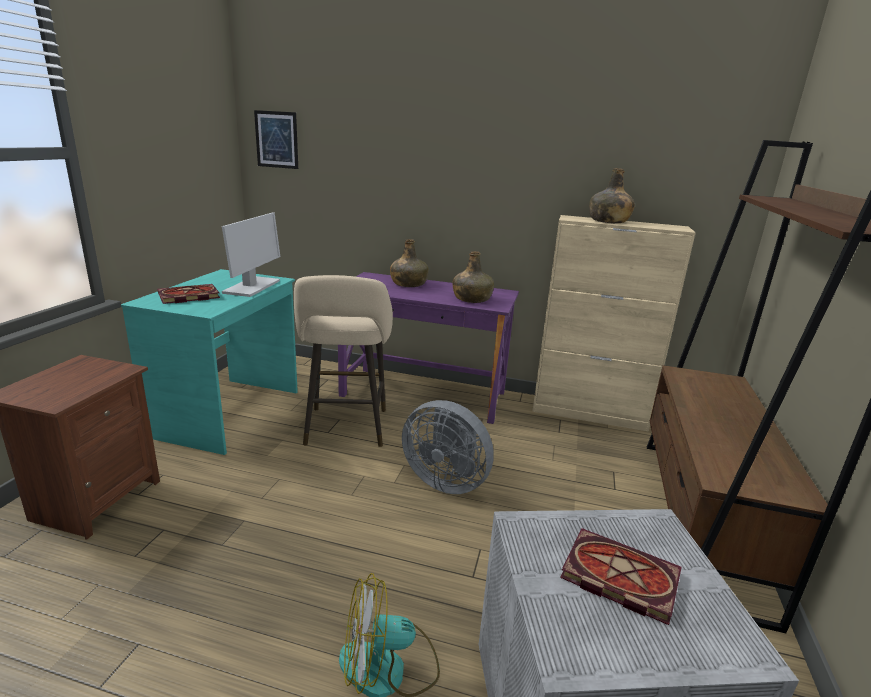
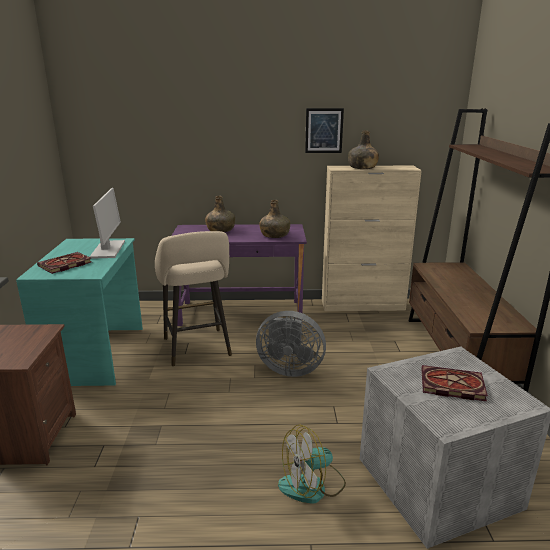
camera: 15 degrees left, 0 degrees up
picture [254,110,298,169] -> picture moved to [305,108,344,153]

